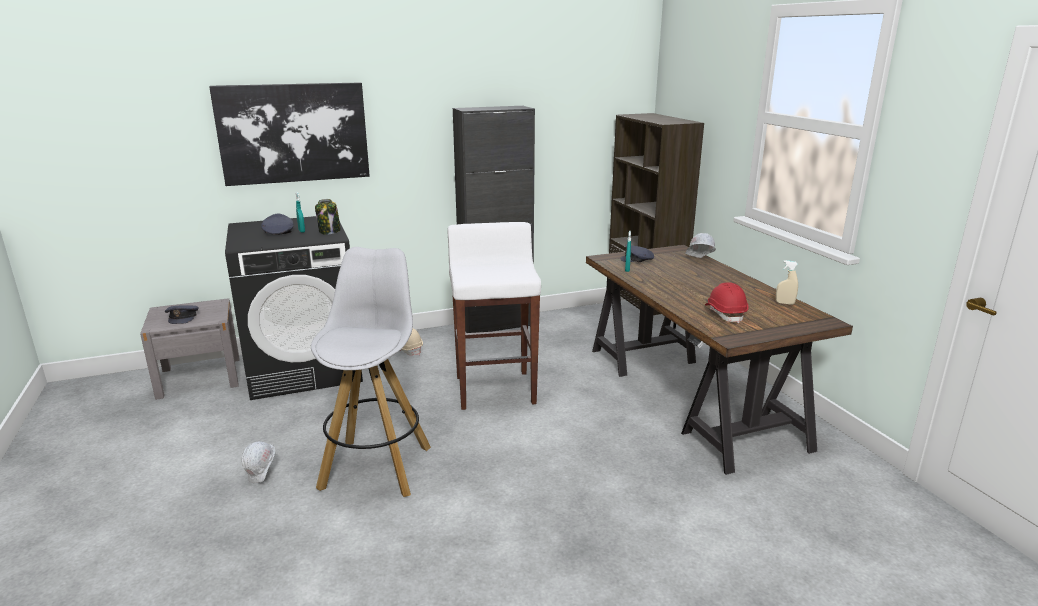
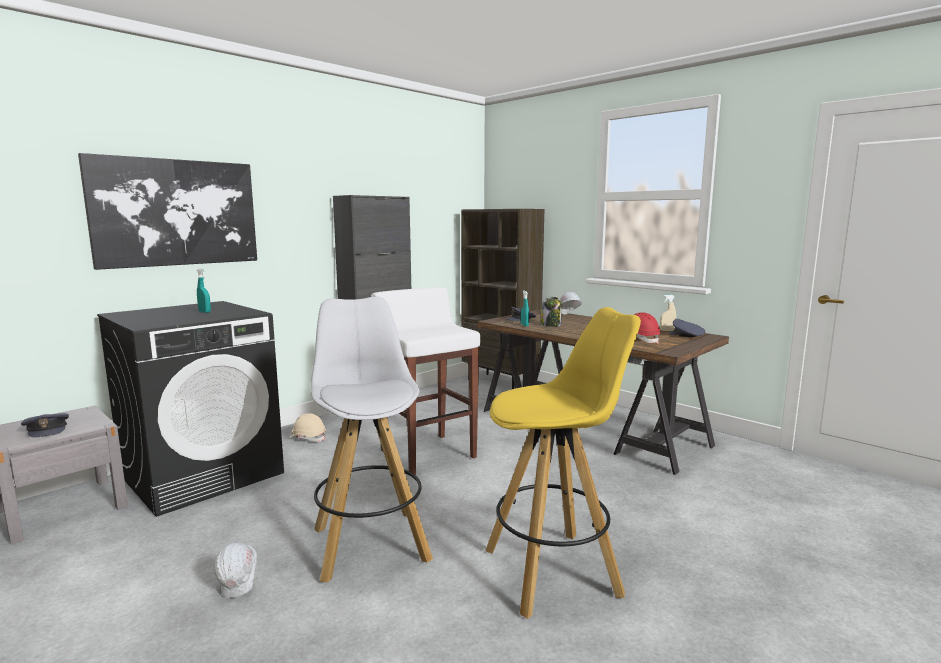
camera: 25 degrees left, 10 degrees down
grey cap [261,213,294,235] -> grey cap moved to [669,319,705,337]
jar [315,199,341,235] -> jar moved to [541,297,562,327]
none -> yellow stool [485,307,641,619]

